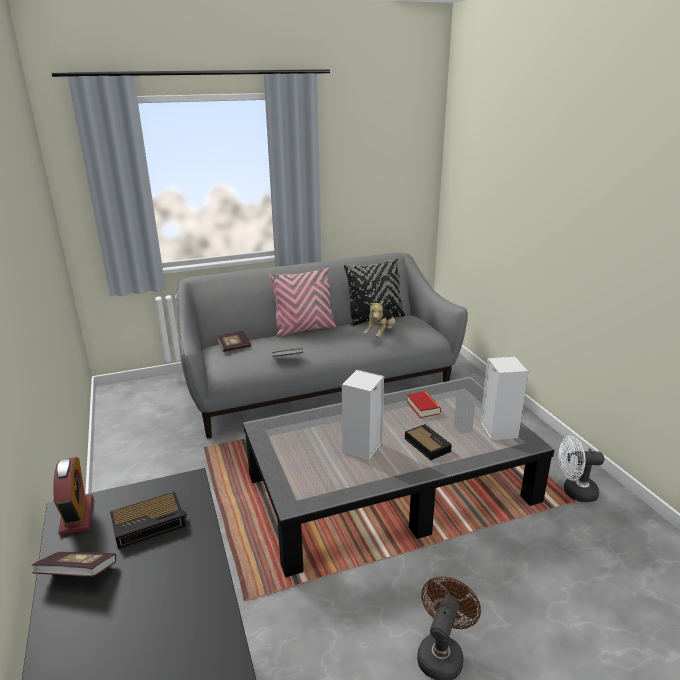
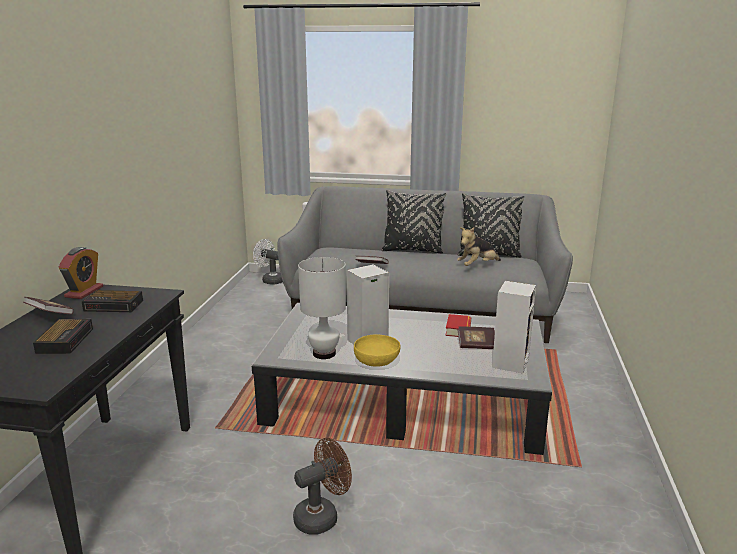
camera: 30 degrees right, 5 degrees down
book [216,331,251,352] -> book moved to [458,326,495,349]
pink pillow [269,267,336,338] -> black pillow [381,190,446,254]
alarm clock [405,424,452,460] -> alarm clock moved to [33,319,93,354]
white fan [558,436,604,502] -> white fan moved to [253,239,283,285]
none -> white table lamp [298,257,346,359]
none -> yellow bowl [354,334,401,367]

